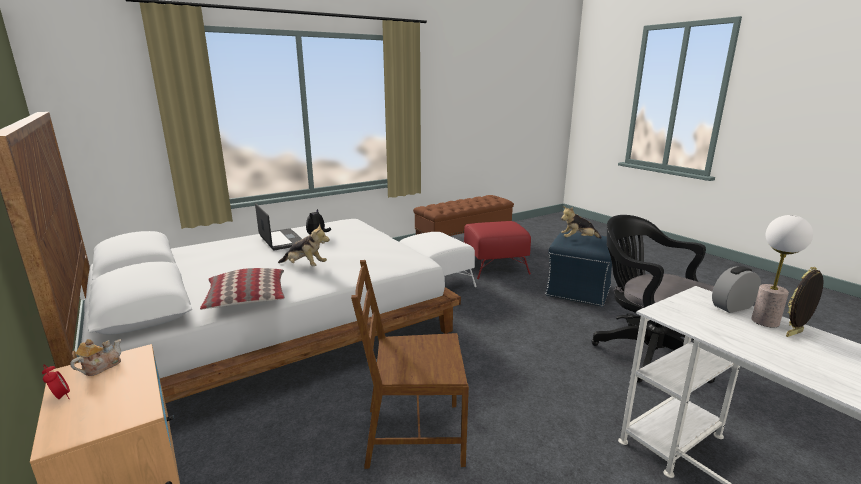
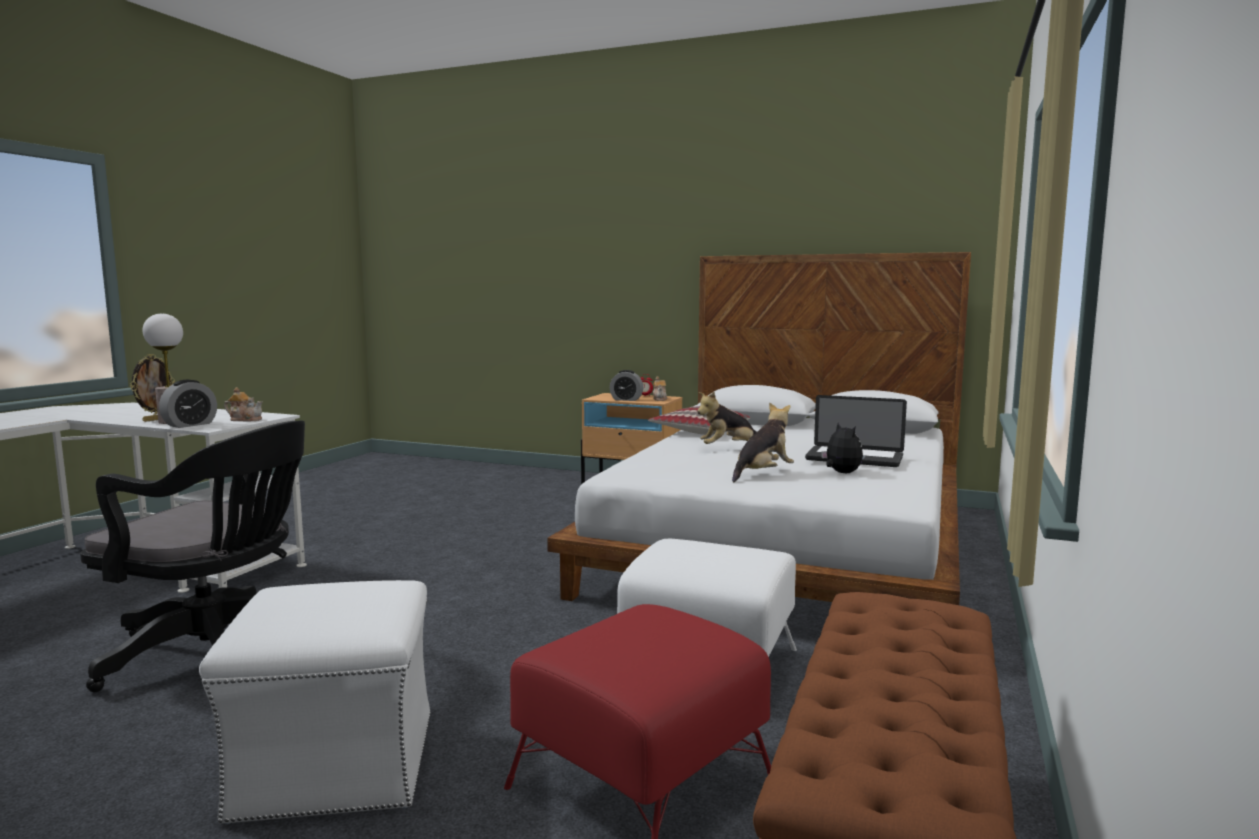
camera: 145 degrees right, 10 degrees down
brown chair [351,260,469,469] -> none
blue ottoman [545,232,612,307] -> white ottoman [199,580,431,825]
plush toy [561,206,602,238] -> plush toy moved to [732,402,794,482]
none -> teapot [224,387,263,421]
none -> alarm clock [610,370,643,401]

